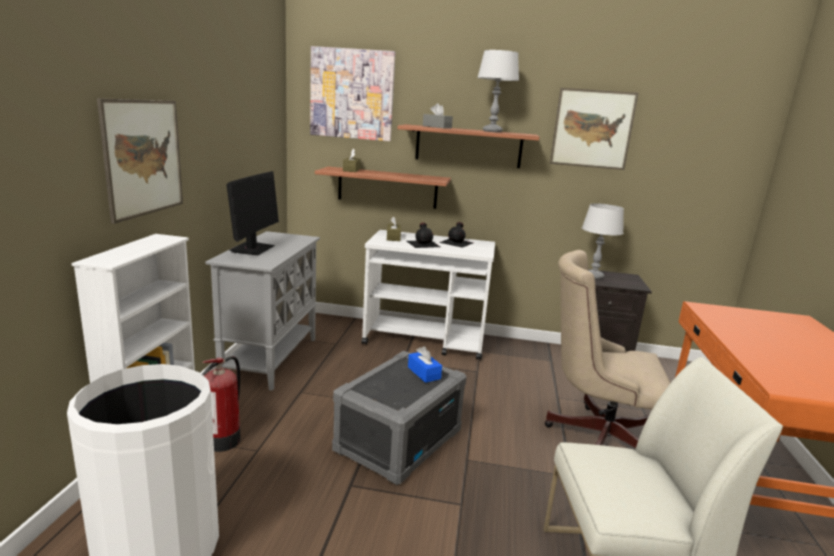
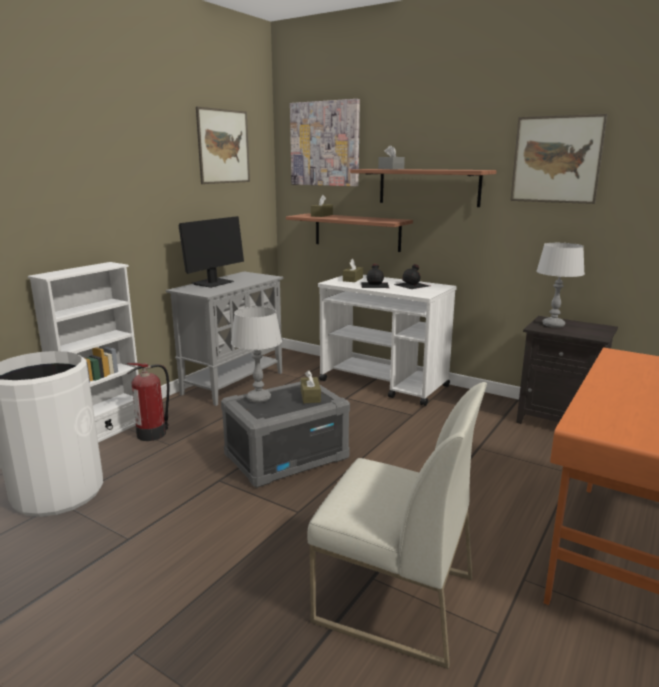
camera: 25 degrees right, 0 degrees up
picture [97,98,183,224] -> picture moved to [196,107,250,184]
blue tissue box [408,346,442,383] -> brown tissue box [301,370,321,403]
grey table lamp [477,50,519,133] -> grey table lamp moved to [231,307,282,403]
beige office chair [544,250,670,448] -> none

